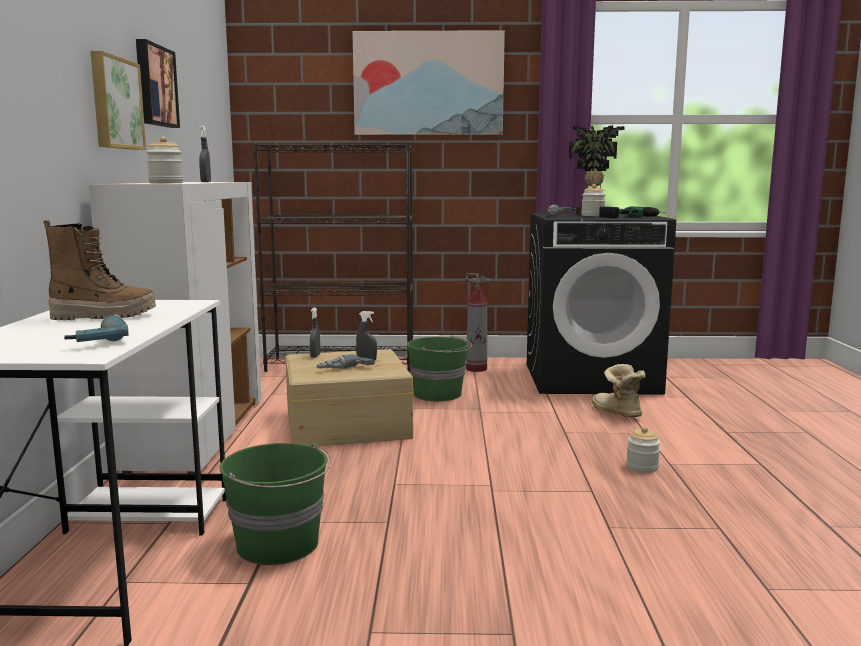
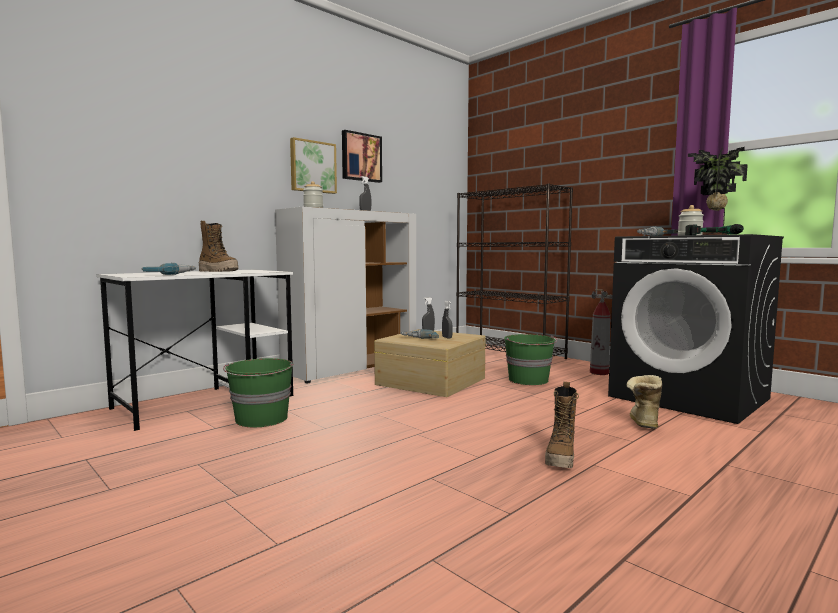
camera: 45 degrees right, 5 degrees down
picture [352,30,505,135] -> none
jar [626,427,660,473] -> boot [545,382,579,468]

